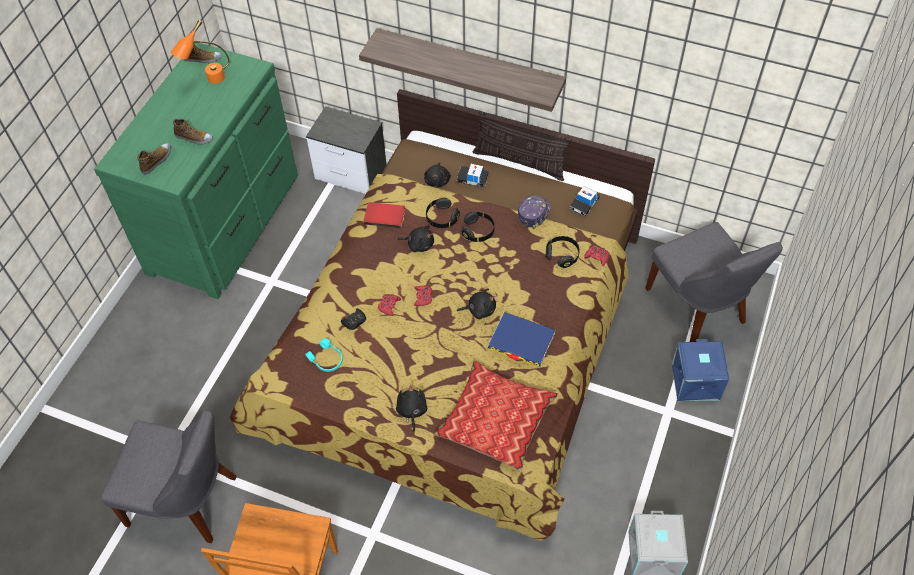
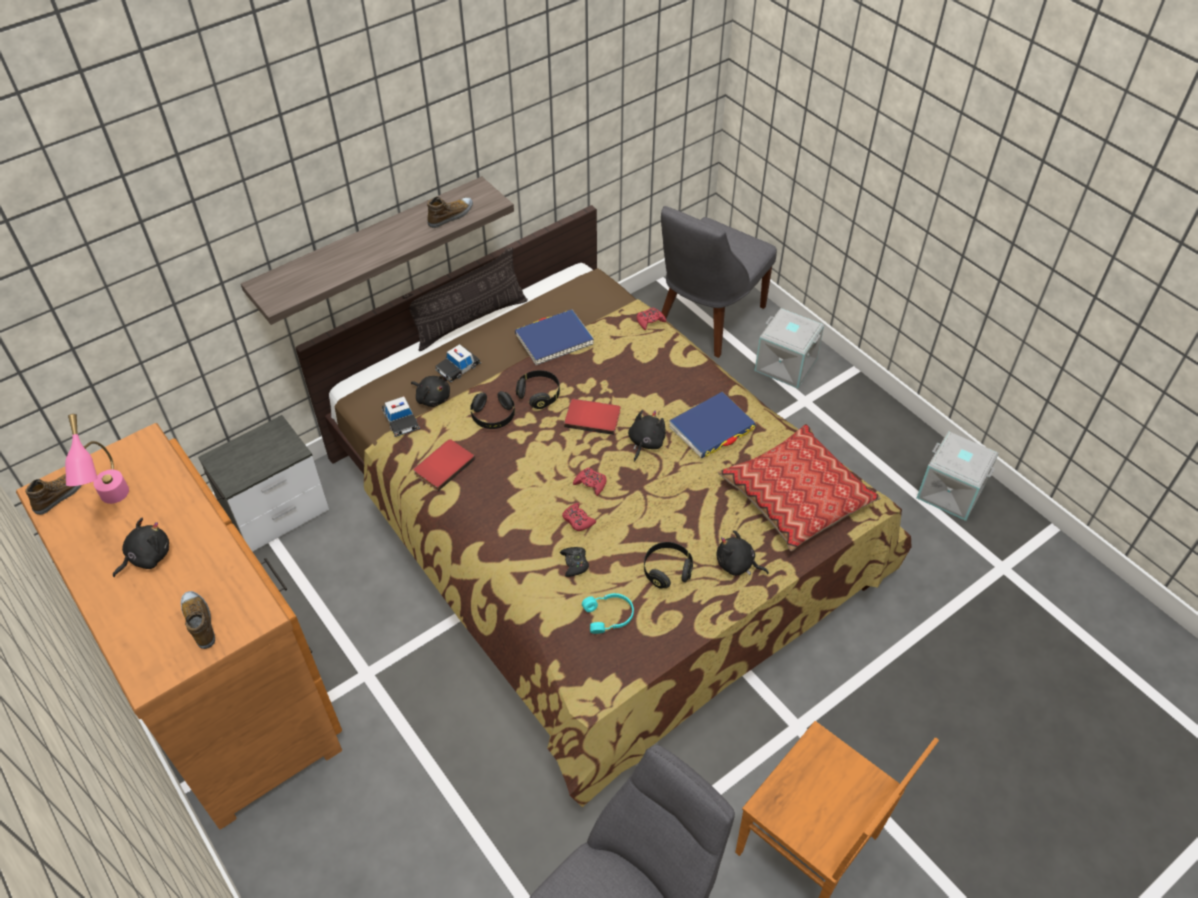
camera: 60 degrees left, 5 degrees down
green dresser [94,43,298,299] -> brown dresser [16,423,342,830]
orange table lamp [171,20,230,84] -> pink table lamp [65,414,129,504]
shoe [173,119,213,144] -> shoe moved to [427,197,473,228]
black plush toy [398,225,434,252] -> black plush toy moved to [113,518,169,577]
cap [518,196,551,229] -> blue book [515,309,594,365]
black headphones [546,236,580,268] -> black headphones moved to [644,542,693,589]
toy car [569,186,601,217] -> toy car moved to [382,396,420,437]
grey chair [645,222,783,342] -> grey chair turned 120 degrees clockwise [661,206,777,358]
blue storage box [672,339,729,401] -> grey storage box [755,308,824,388]
none -> red book [564,399,620,435]

